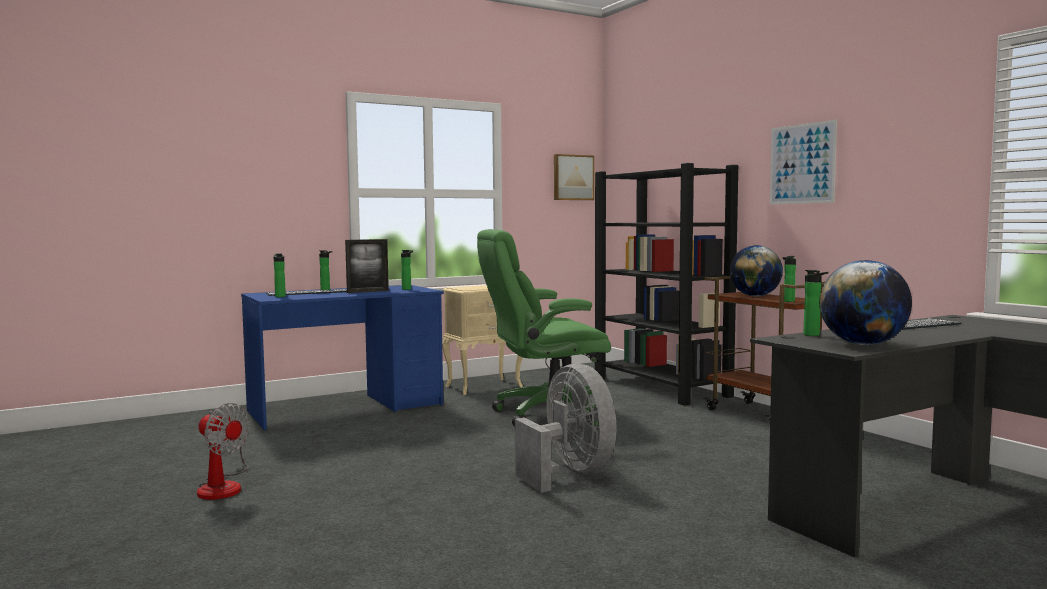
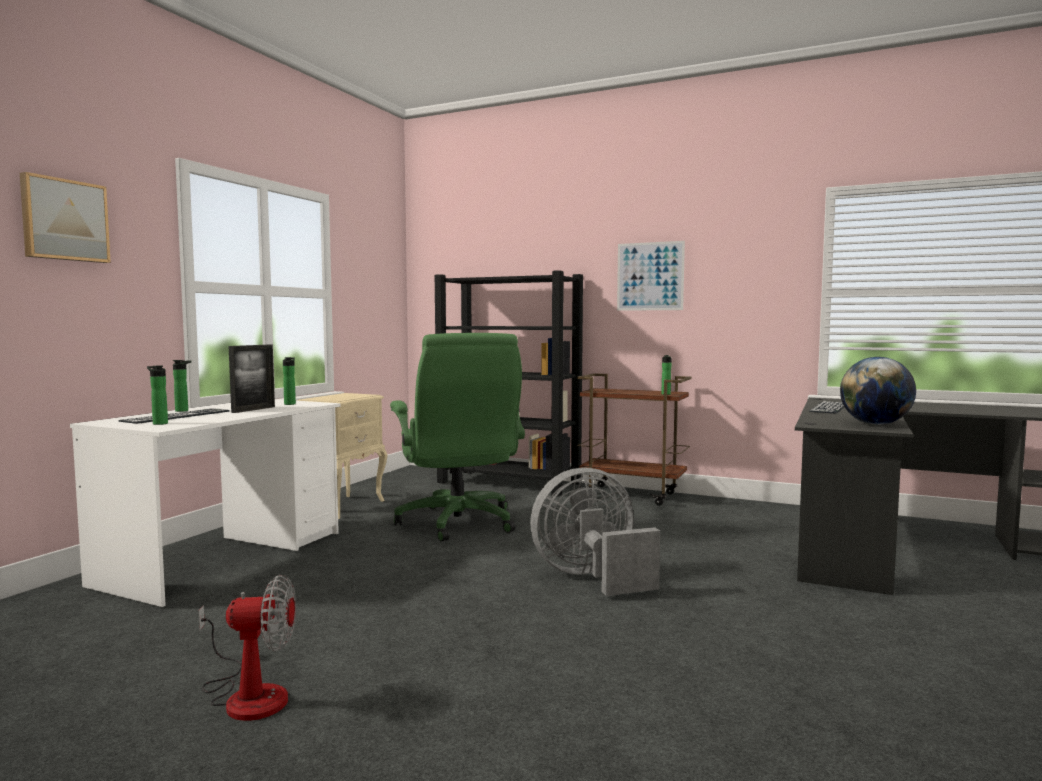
camera: 35 degrees left, 0 degrees up
blue desk [241,285,444,430] -> white desk [70,399,340,608]
green office chair [477,229,611,427] -> green office chair turned 60 degrees counterclockwise [390,333,525,542]
grey fan [515,364,617,493] -> grey fan turned 45 degrees counterclockwise [530,467,660,596]
picture [554,154,594,200] -> picture moved to [20,172,111,263]
globe [730,245,783,296] -> none
bottle [804,270,828,336] -> none

